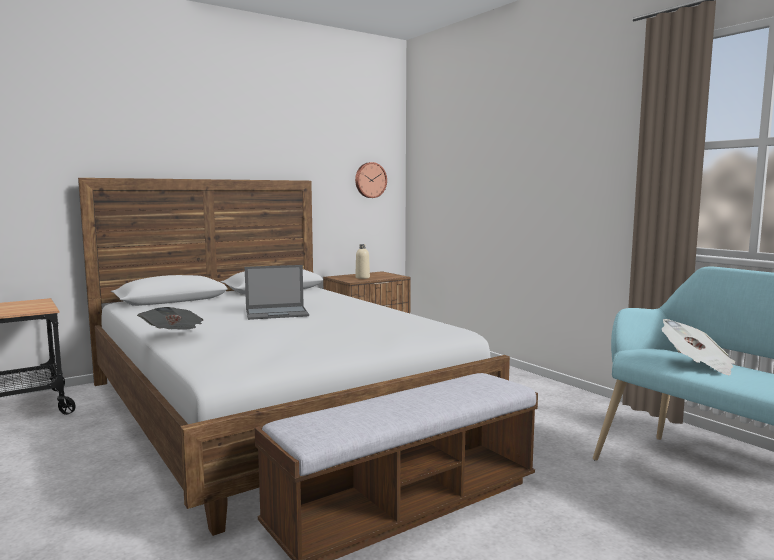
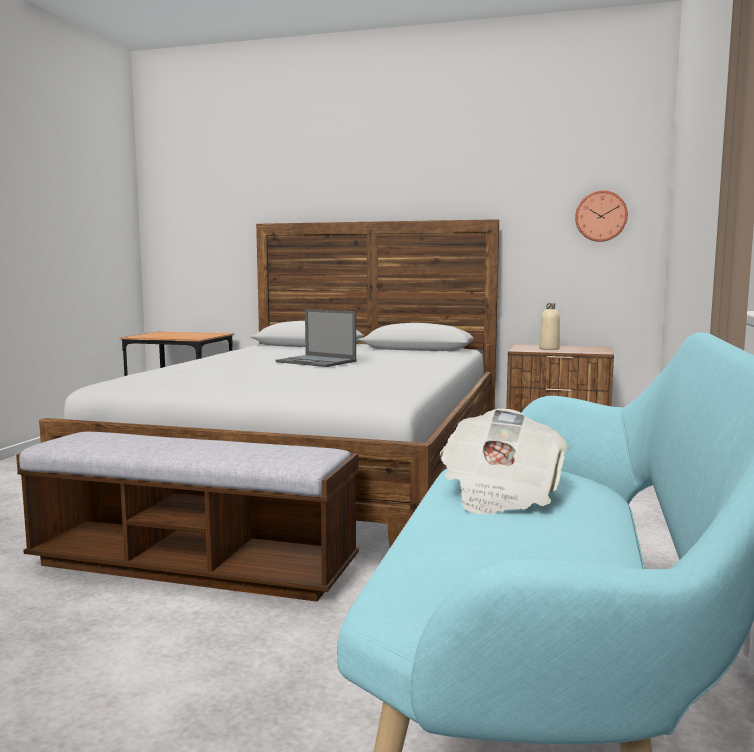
camera: 50 degrees right, 0 degrees up
newspaper [137,307,203,330] -> none

